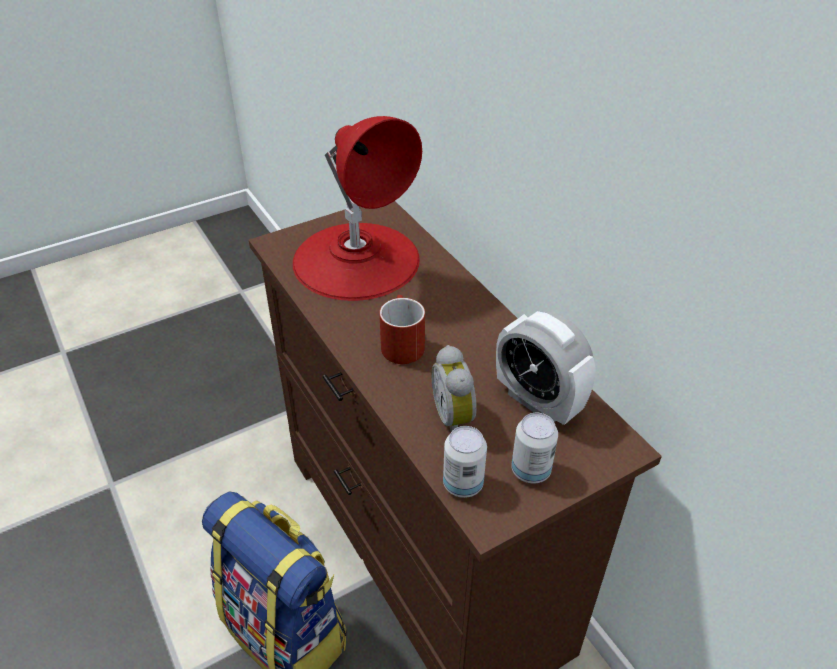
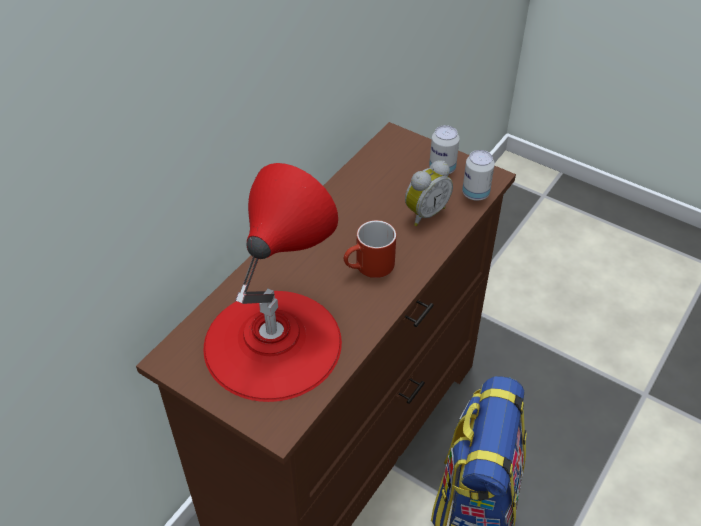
camera: 115 degrees left, 5 degrees up
alarm clock [496,311,596,425] -> none

